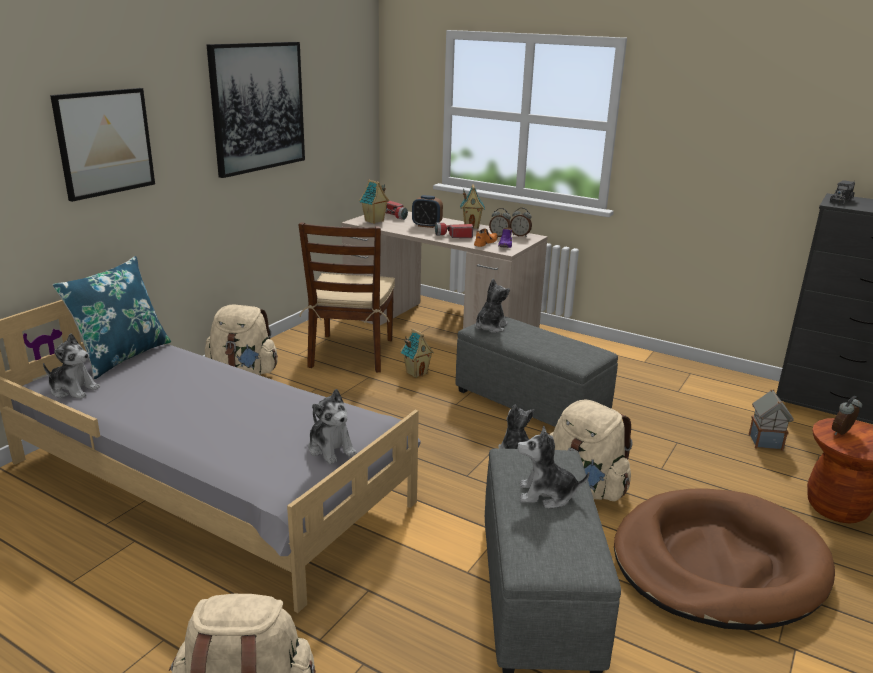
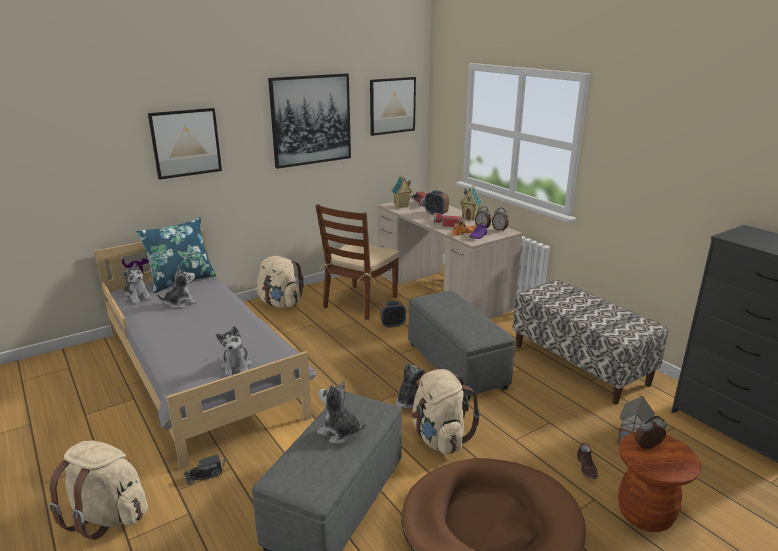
camera: 25 degrees right, 0 degrees up
toy house [400,329,434,378] -> alarm clock [380,301,406,328]
plush toy [475,279,510,333] -> plush toy moved to [157,265,197,309]
toy truck [830,180,855,205] -> toy truck moved to [183,454,225,485]
none -> picture [370,77,416,136]
none -> bench [513,280,668,404]
none -> brown shoe [577,443,598,479]

